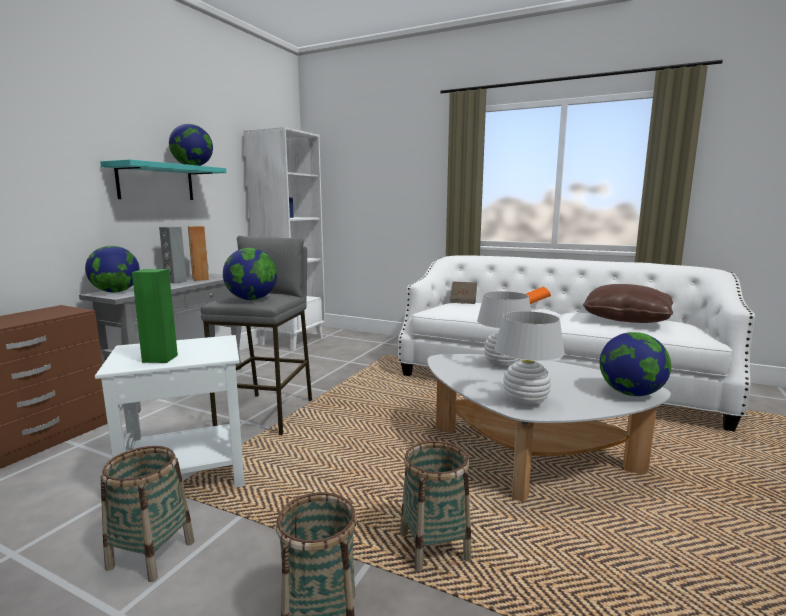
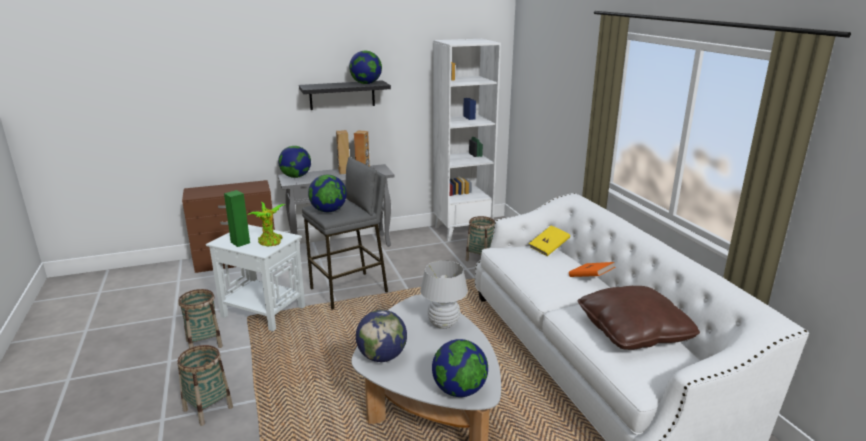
camera: 45 degrees right, 10 degrees up
turquoise shelf [100,159,227,200] -> black shelf [299,80,391,110]
grey speaker [159,227,187,284] -> brown speaker [336,130,349,174]
basket [400,441,471,572] -> basket moved to [465,216,495,261]
brown book [450,282,477,304] -> yellow book [529,225,570,256]
white table lamp [495,311,565,407] -> globe [356,310,407,362]
none -> potted plant [248,202,285,246]

